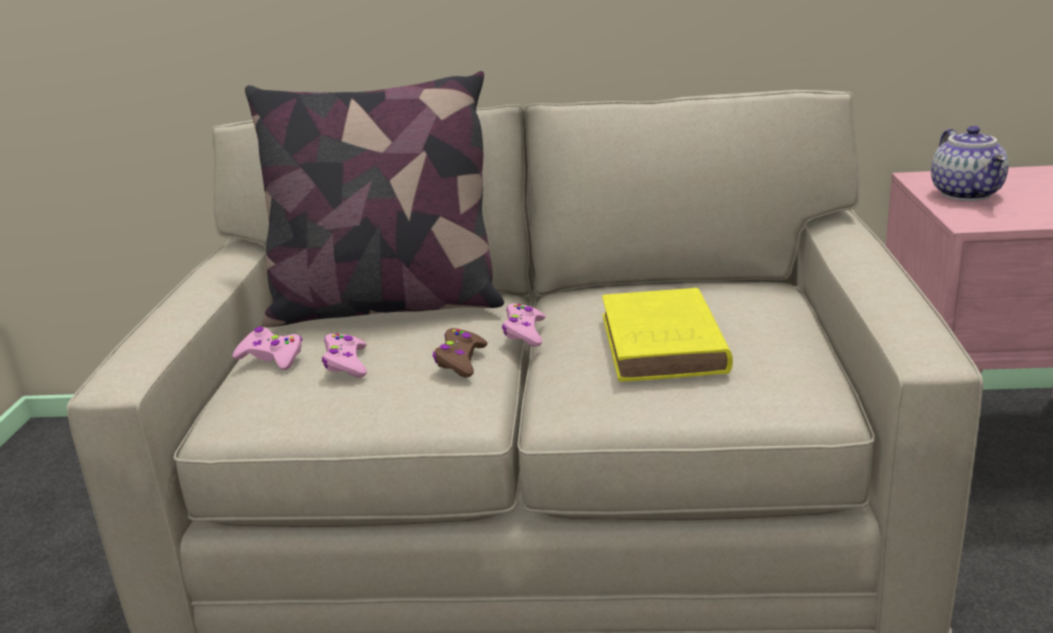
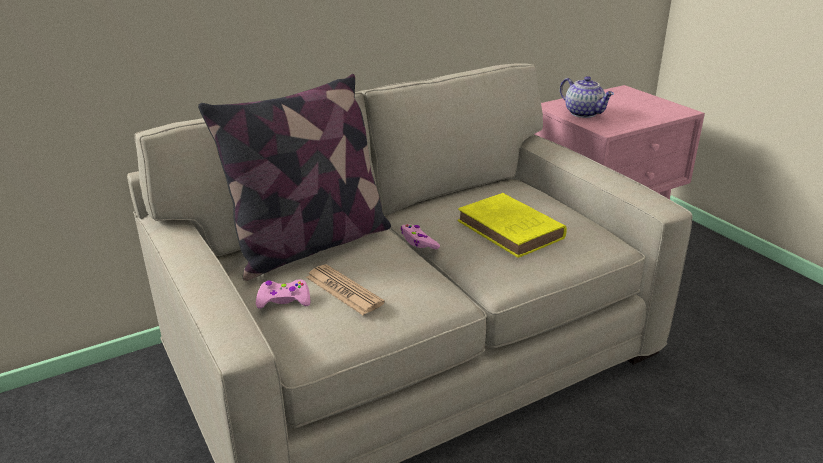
camera: 35 degrees left, 5 degrees up
pink game controller [322,333,367,378] -> newspaper [306,264,385,315]
brown game controller [433,328,488,377] -> none

